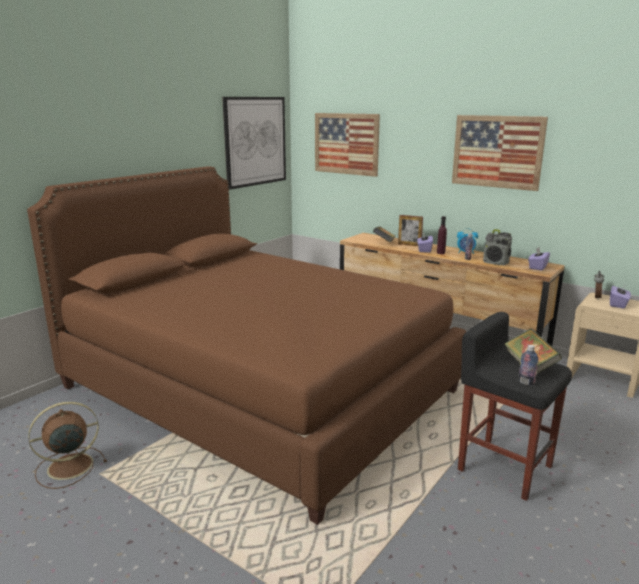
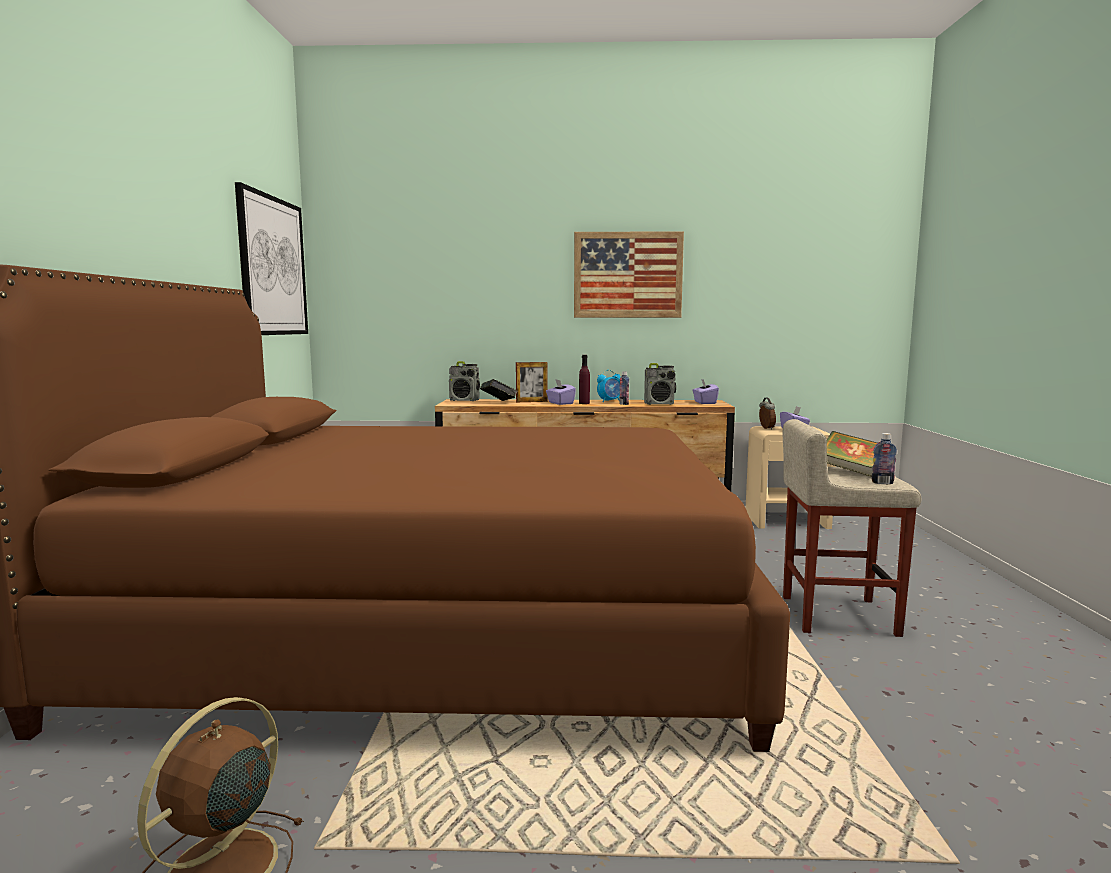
camera: 35 degrees left, 10 degrees down
picture [315,113,380,177] -> none
black stool [458,312,572,501] -> beige stool [783,419,921,637]
none -> radio [449,361,480,401]

